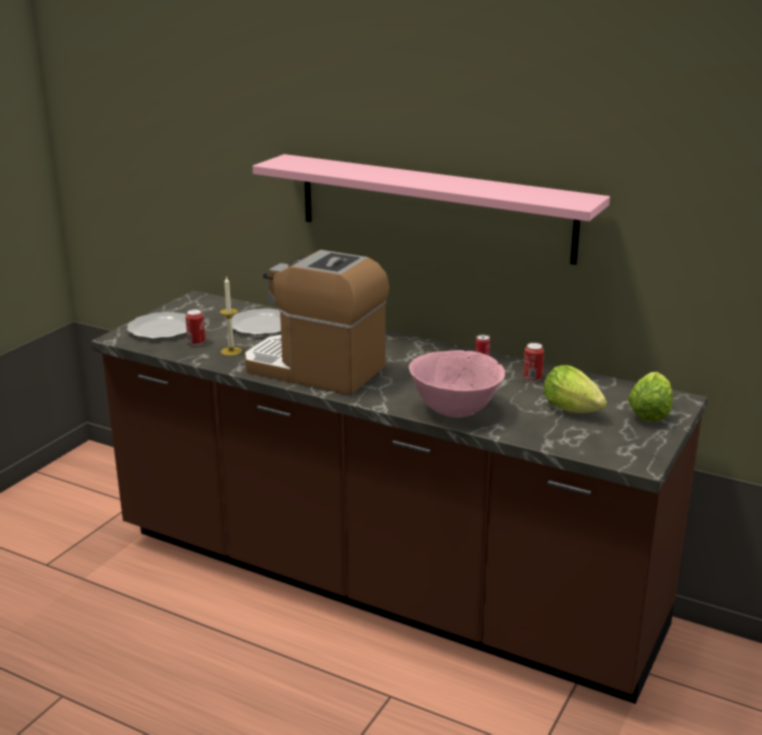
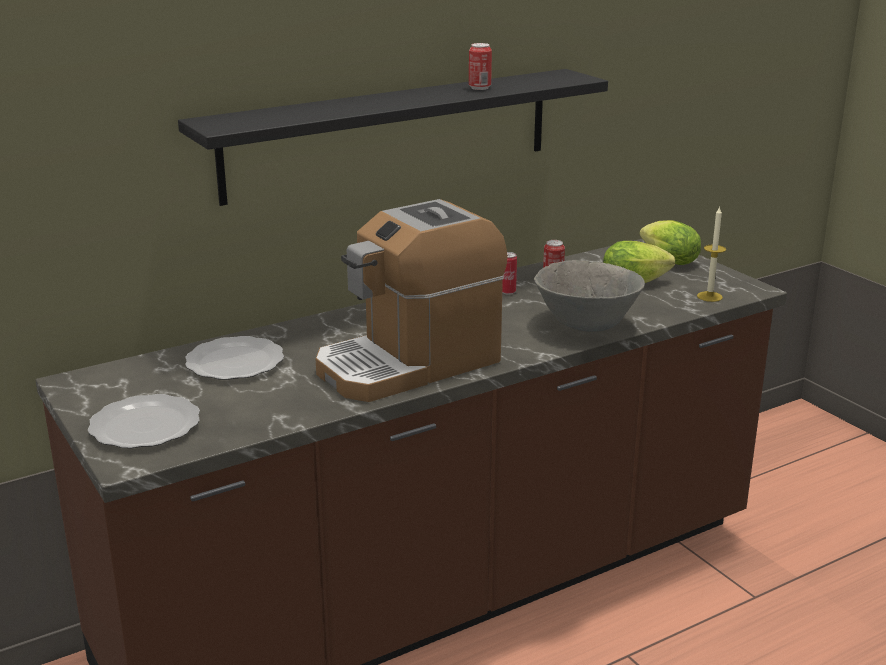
camera: 60 degrees left, 0 degrees up
can [185,309,205,346] -> can moved to [469,43,492,90]
candle [220,276,242,356] -> candle moved to [697,206,726,302]
pink shelf [253,154,610,265] -> black shelf [178,69,608,206]
pink bowl [409,350,505,418] -> grey bowl [534,260,645,332]

